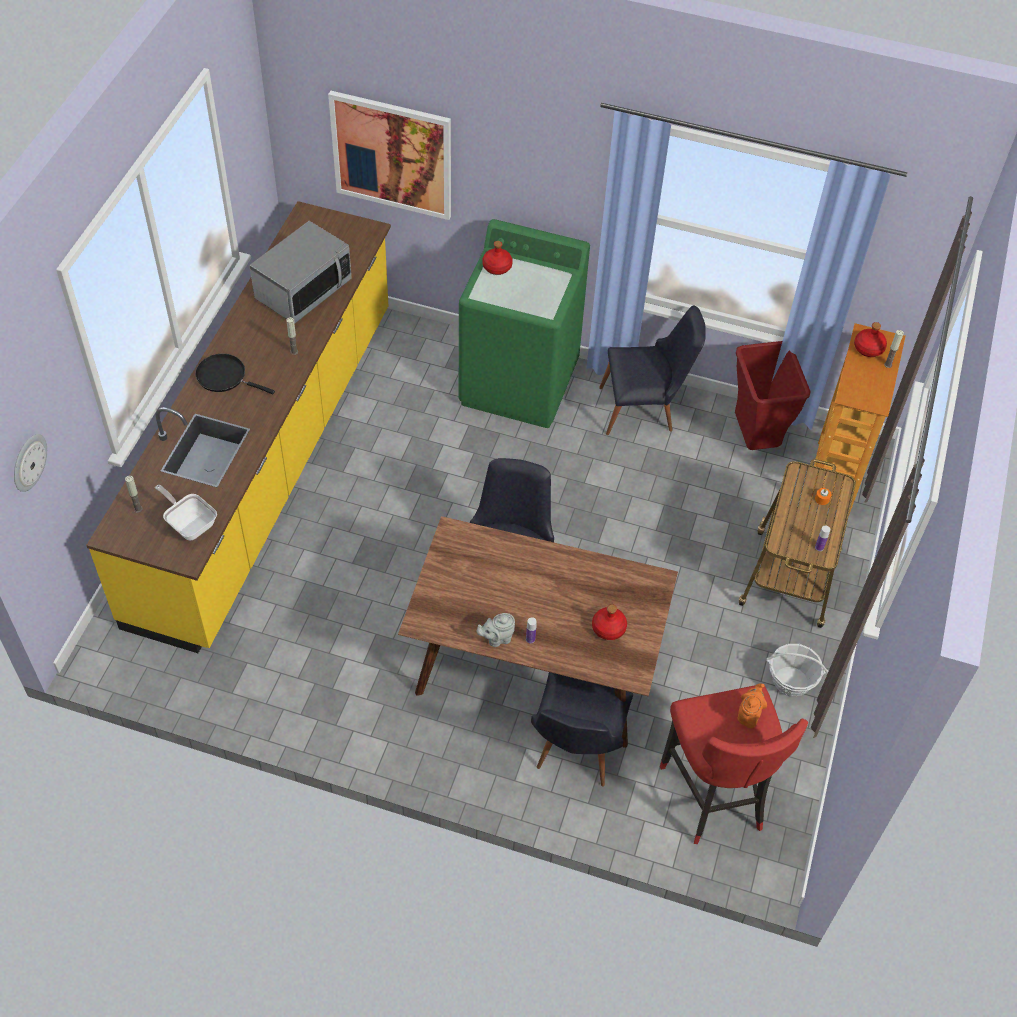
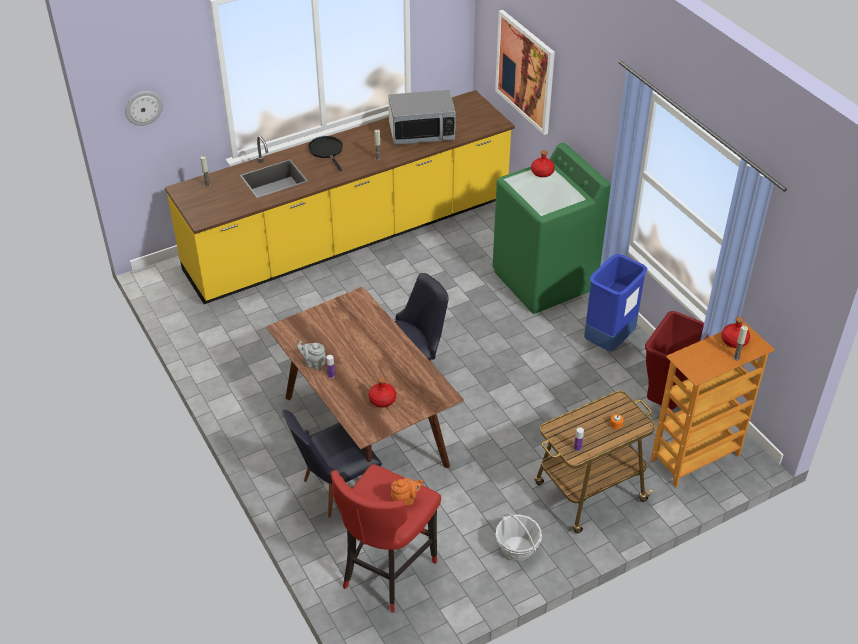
camera: 45 degrees right, 10 degrees down
frying pan [155,485,217,540] -> none
black chair [599,306,706,435] -> blue trash can [584,254,647,351]

